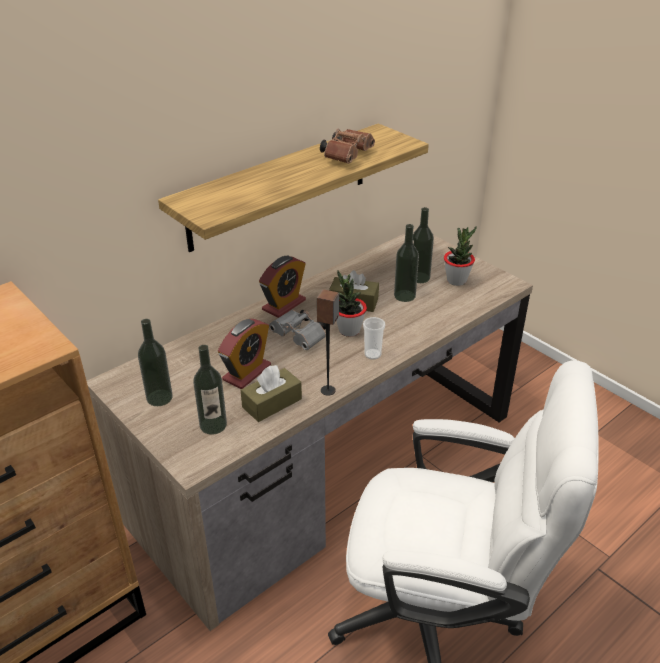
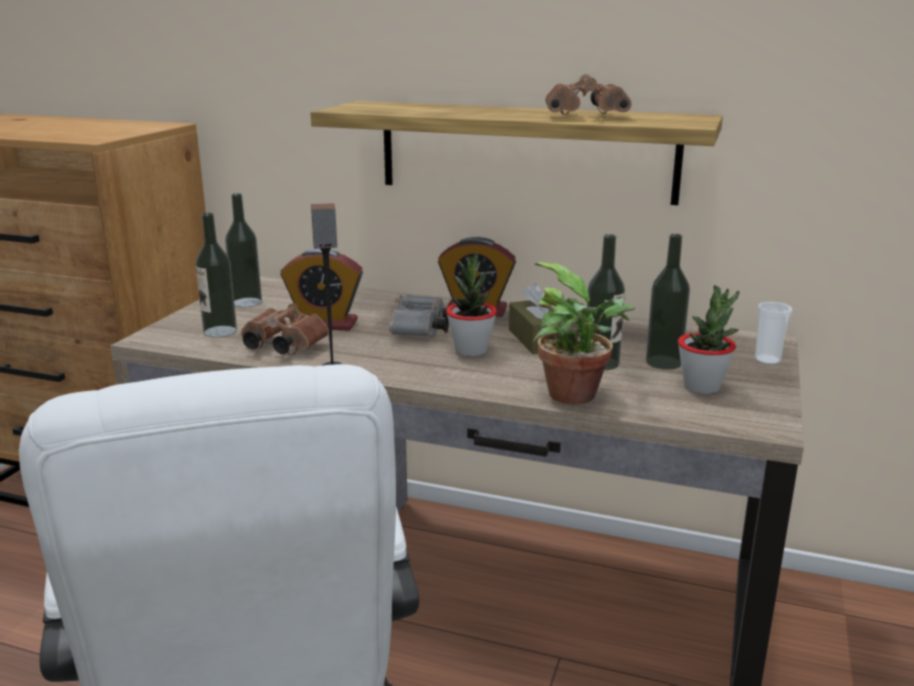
camera: 60 degrees right, 15 degrees down
brown tissue box [241,365,302,422] -> brown binoculars [241,304,329,355]
cup [363,317,385,360] -> cup moved to [755,302,793,365]
none -> potted plant [533,262,635,405]

